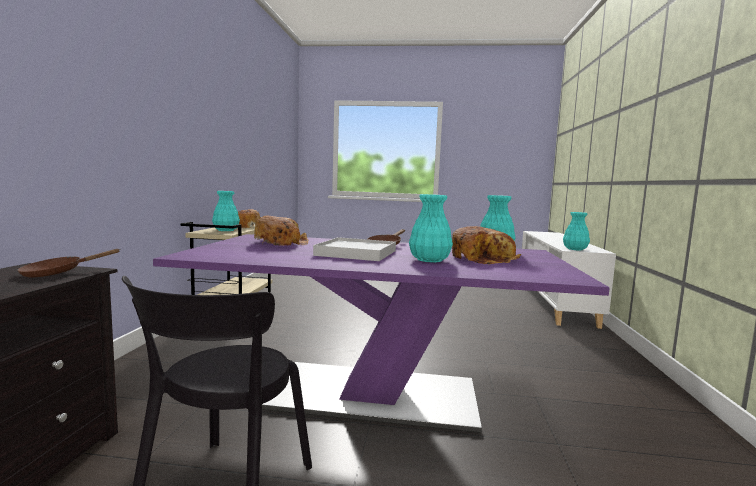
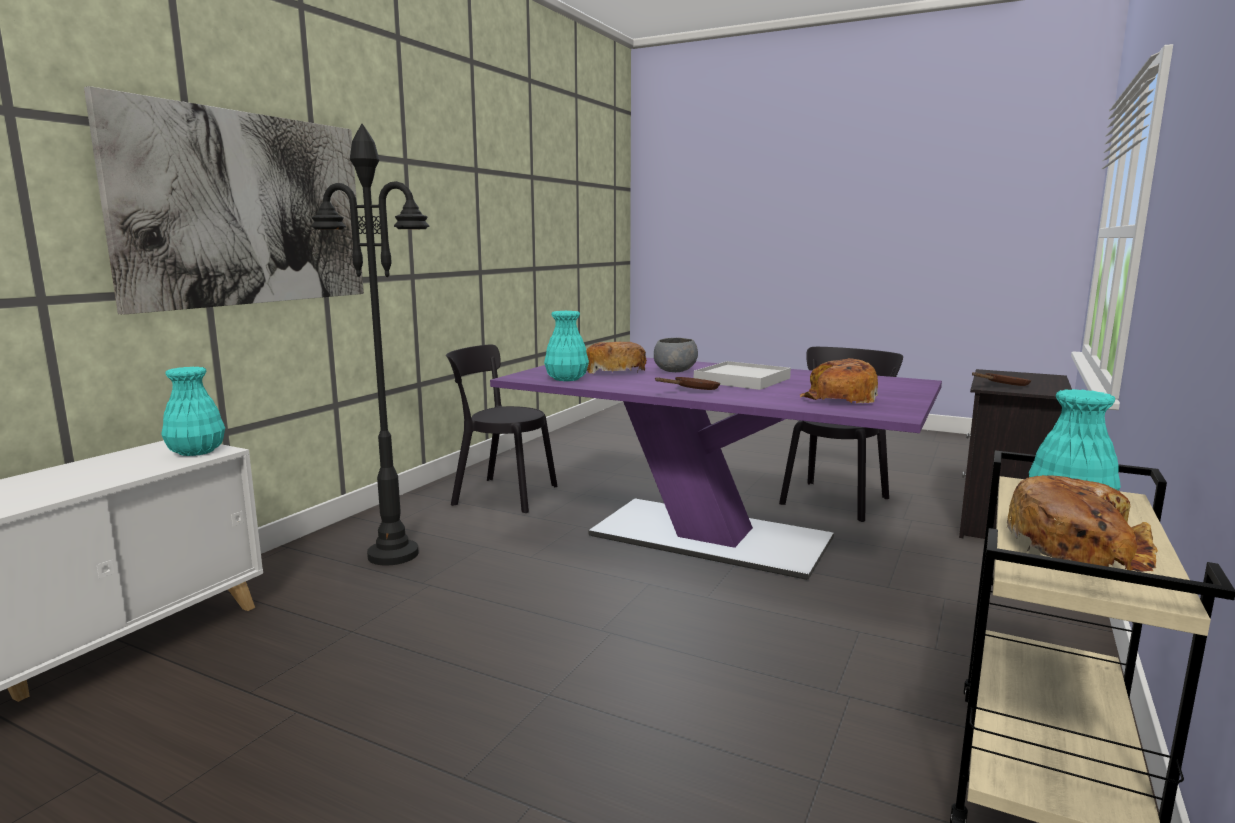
camera: 160 degrees left, 5 degrees up
turquoise vase [409,194,453,262] -> grey bowl [654,338,698,372]
none -> picture [84,86,364,315]
none -> black floor lamp [311,124,429,565]
none -> black chair [446,344,558,513]

